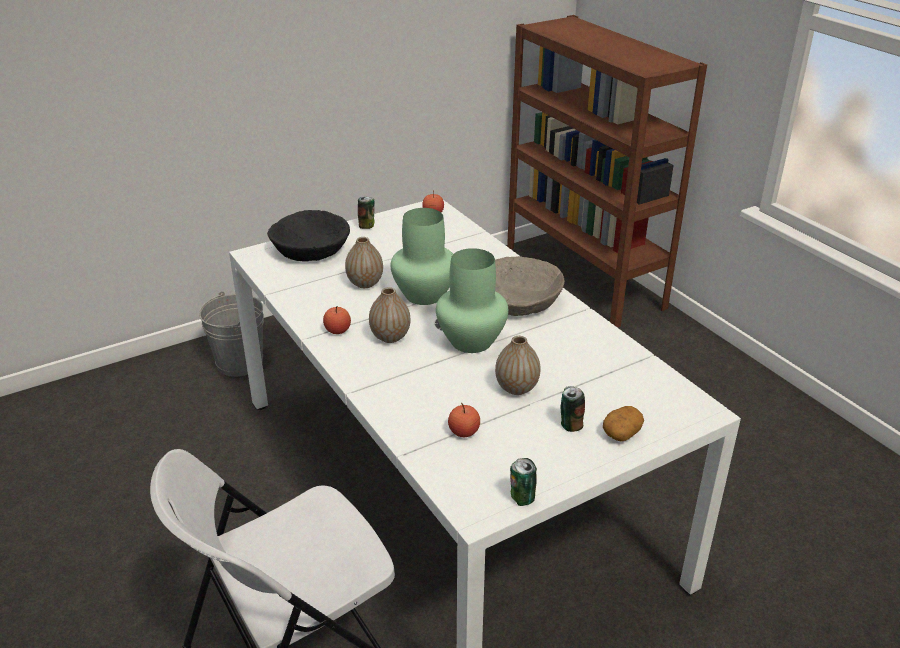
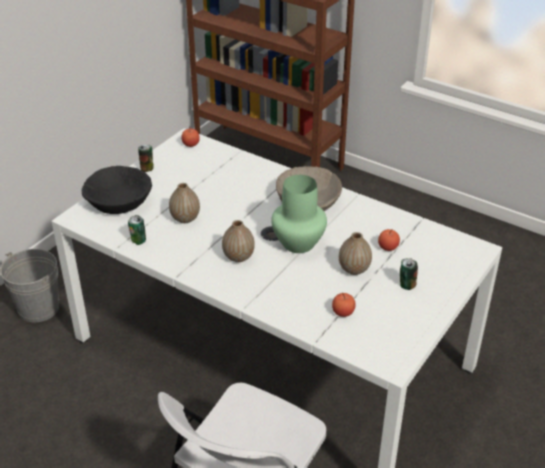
camera: 25 degrees left, 5 degrees up
apple [323,306,351,334] -> apple moved to [378,229,400,251]
green vase [391,208,453,305] -> none
can [510,458,537,506] -> can moved to [128,215,146,245]
potato [603,406,644,442] -> none

